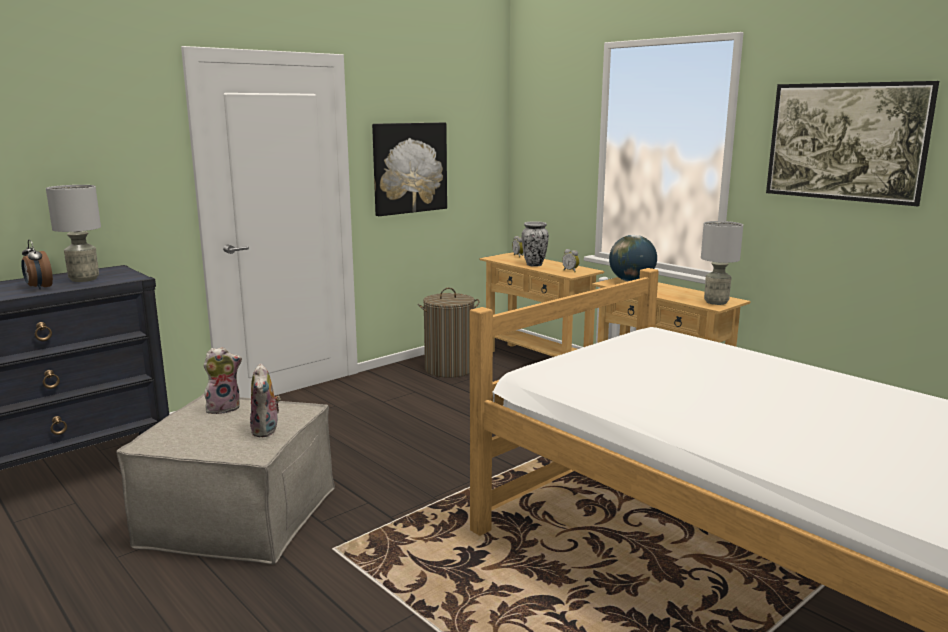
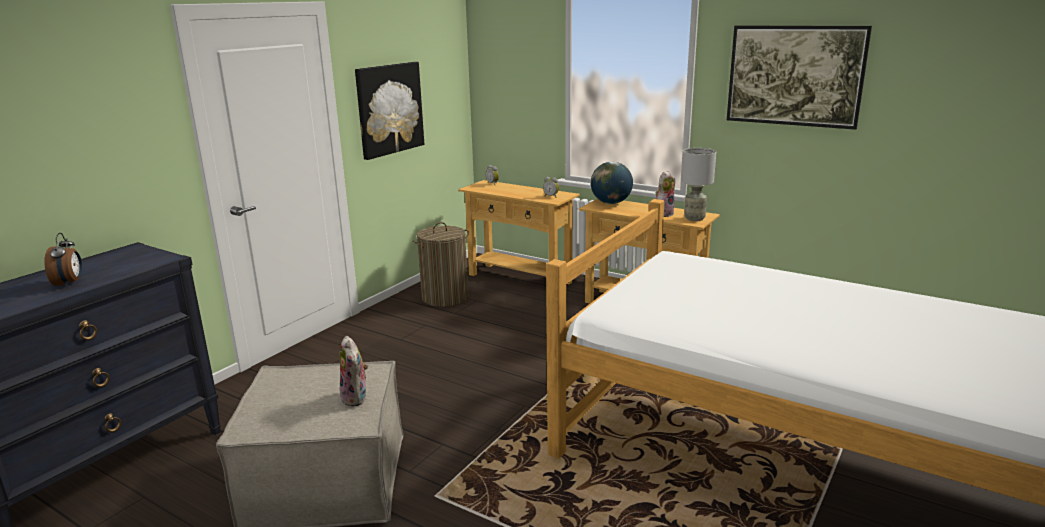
camera: 15 degrees left, 5 degrees up
alarm clock [21,240,53,290] -> alarm clock turned 135 degrees counterclockwise [44,233,82,287]
grey table lamp [46,185,101,282] -> none
plush toy [203,347,242,414] -> plush toy moved to [656,171,675,217]
vase [522,221,549,267] -> none

